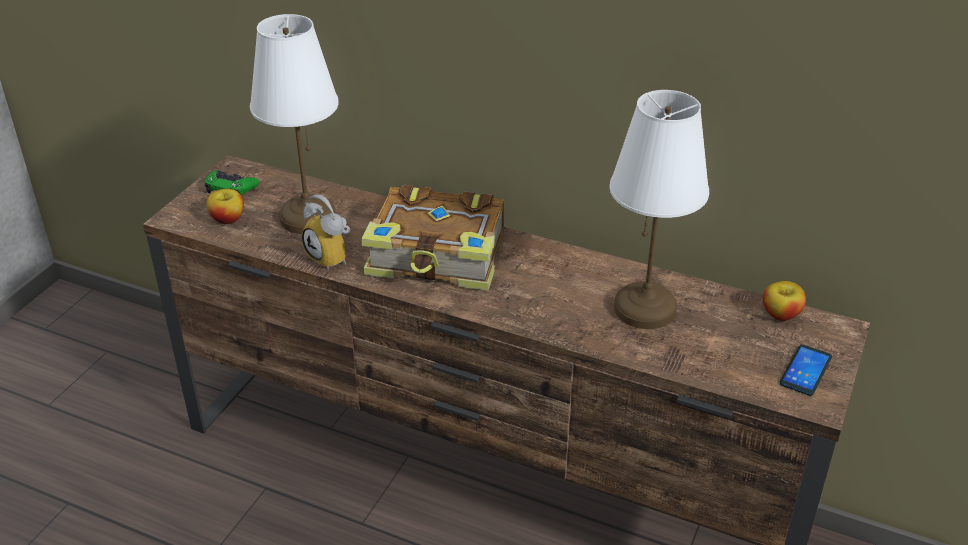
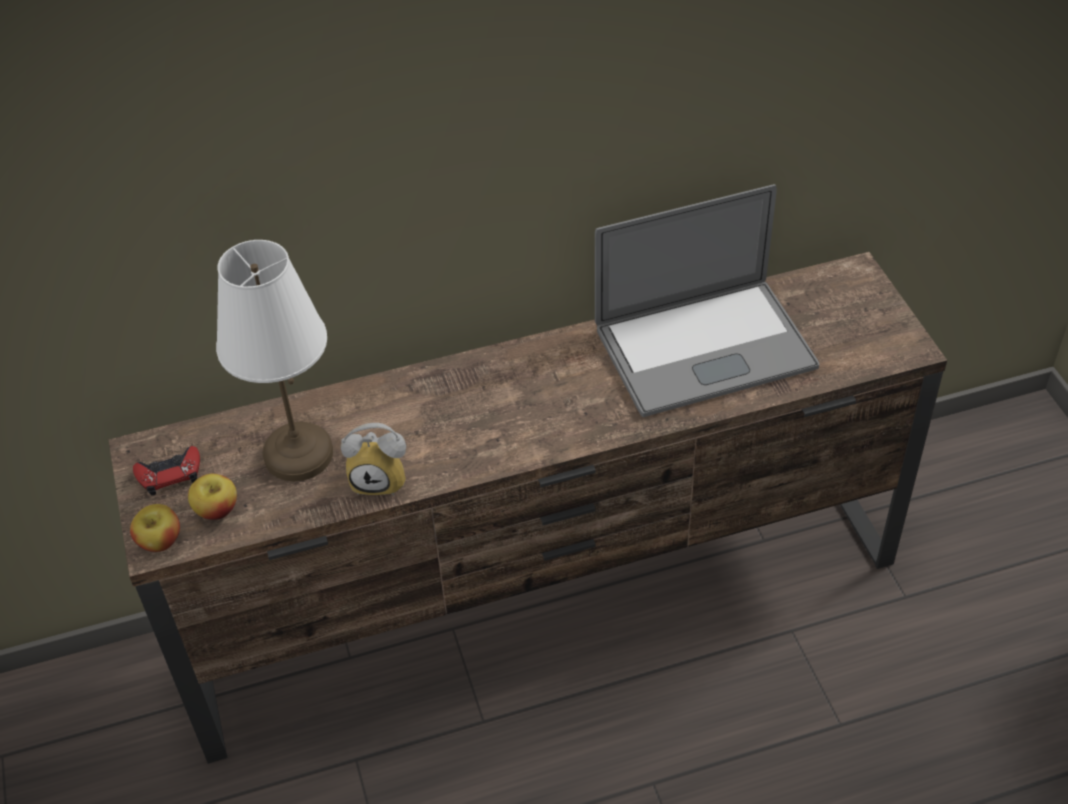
camera: 40 degrees left, 10 degrees up
green game controller [205,170,259,196] -> red game controller [133,446,200,496]
book [361,185,505,290] -> none
white table lamp [610,90,709,329] -> laptop [595,184,819,417]
apple [763,281,806,321] -> apple moved to [130,504,180,552]
phone [780,344,832,396] -> none

